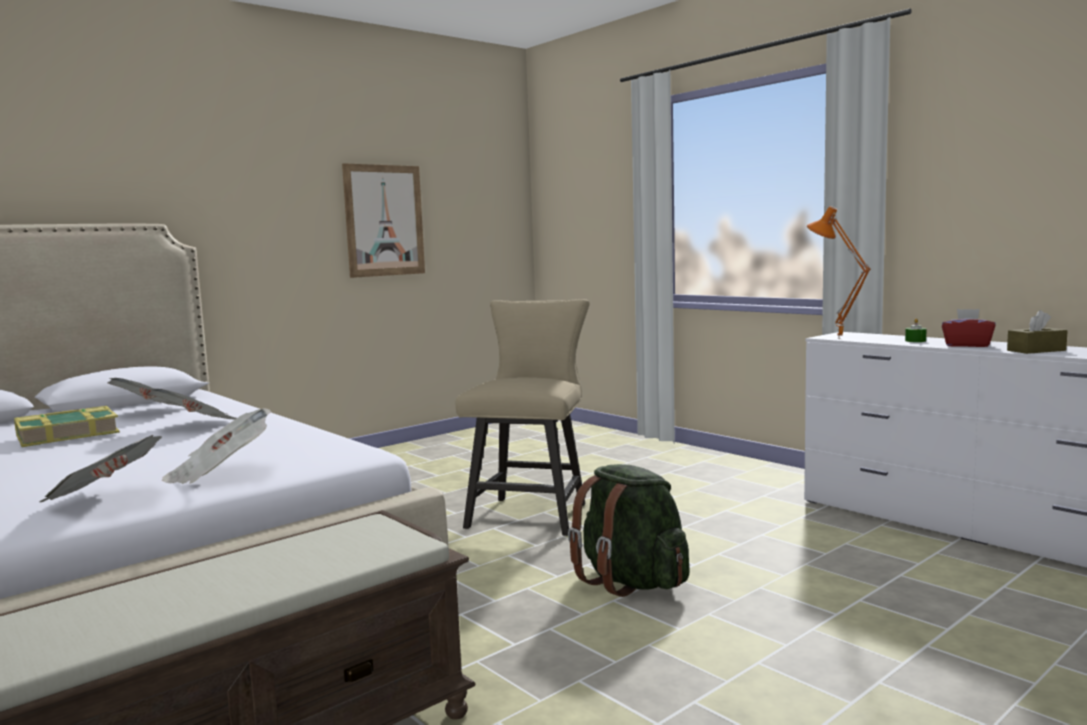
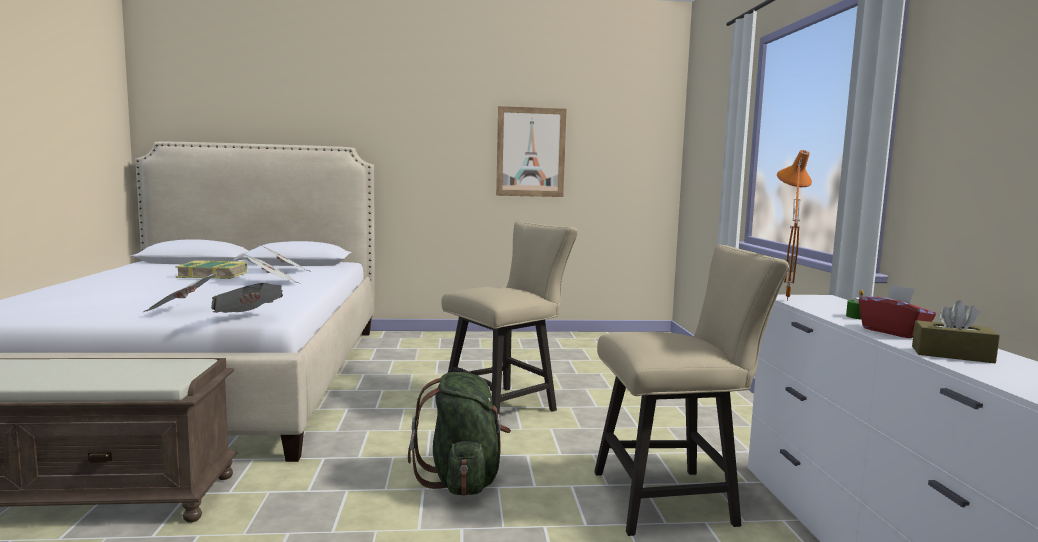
camera: 35 degrees right, 0 degrees up
newspaper [39,435,162,502] -> newspaper moved to [211,283,283,313]
none -> beige chair [594,245,789,536]

